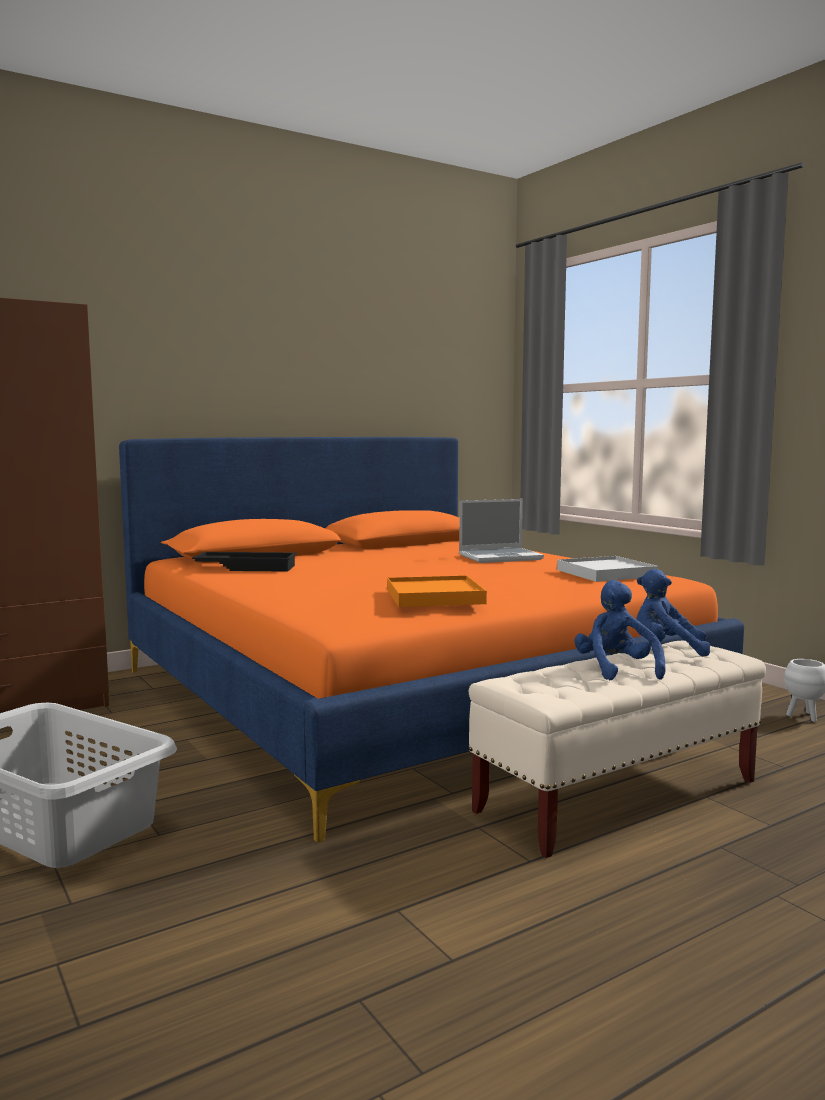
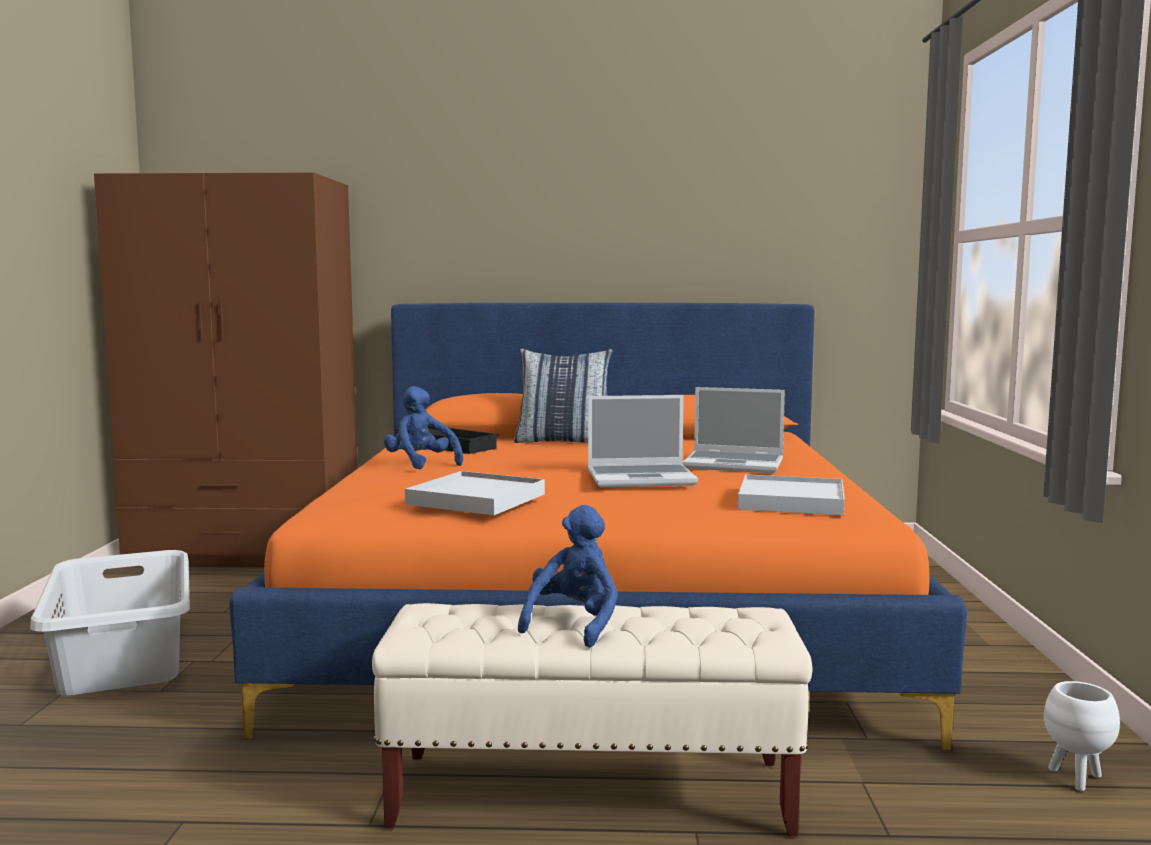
camera: 35 degrees right, 0 degrees up
orange tray [387,575,487,607] -> white tray [405,471,545,515]
blue plush toy [636,569,711,656] -> blue plush toy moved to [384,386,463,469]
none -> pillow [514,349,612,443]
none -> laptop [588,395,698,487]

